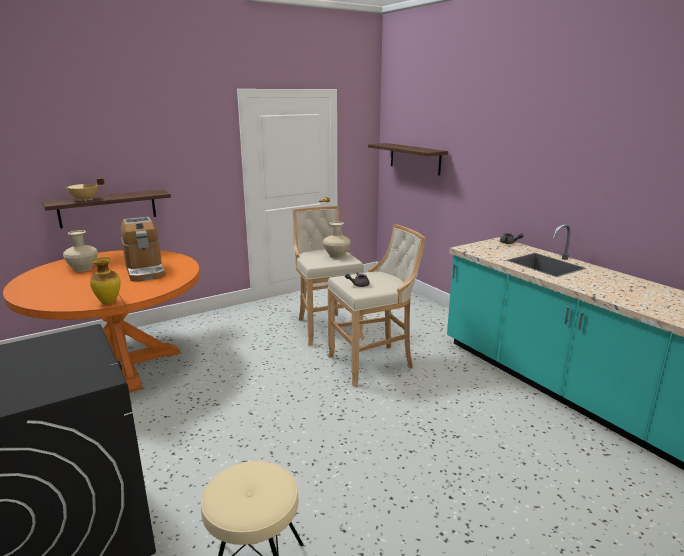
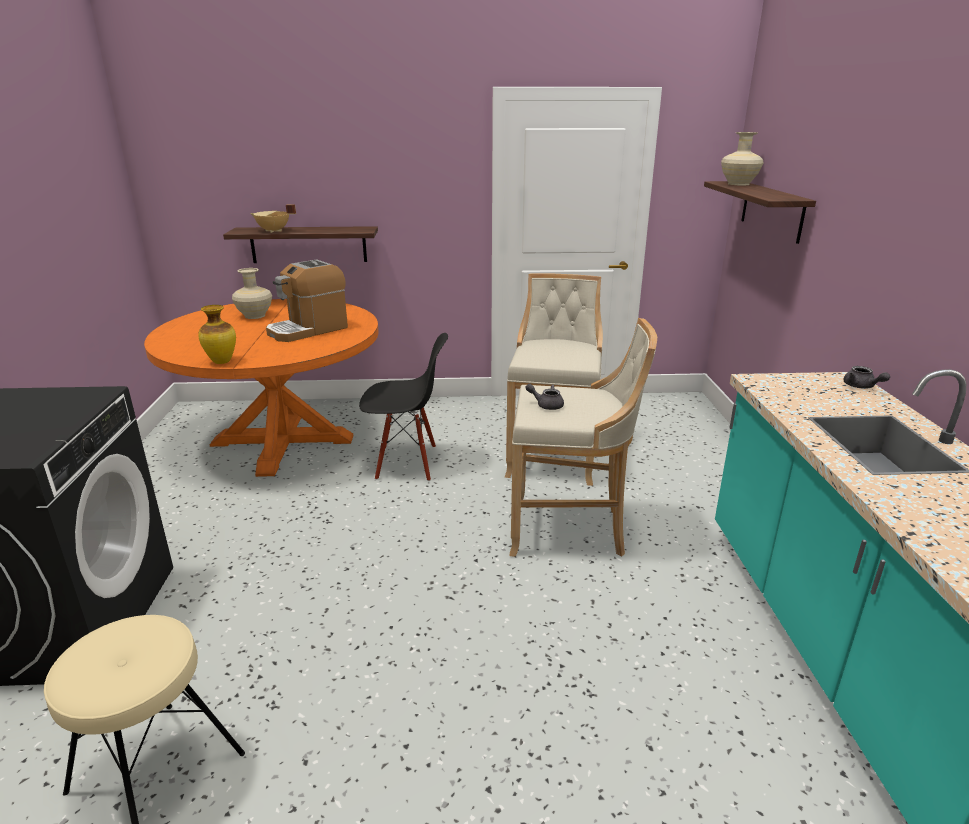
camera: 30 degrees right, 5 degrees up
coffee machine [121,217,166,282] -> coffee machine turned 45 degrees clockwise [266,259,348,342]
beige vase [323,222,350,258] -> beige vase moved to [721,132,763,186]
none -> black chair [359,333,448,481]

